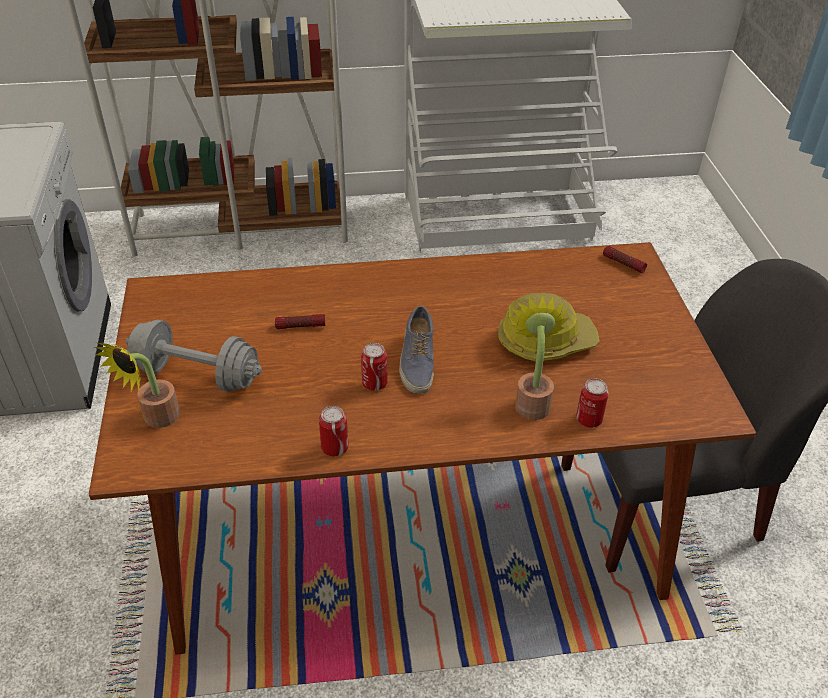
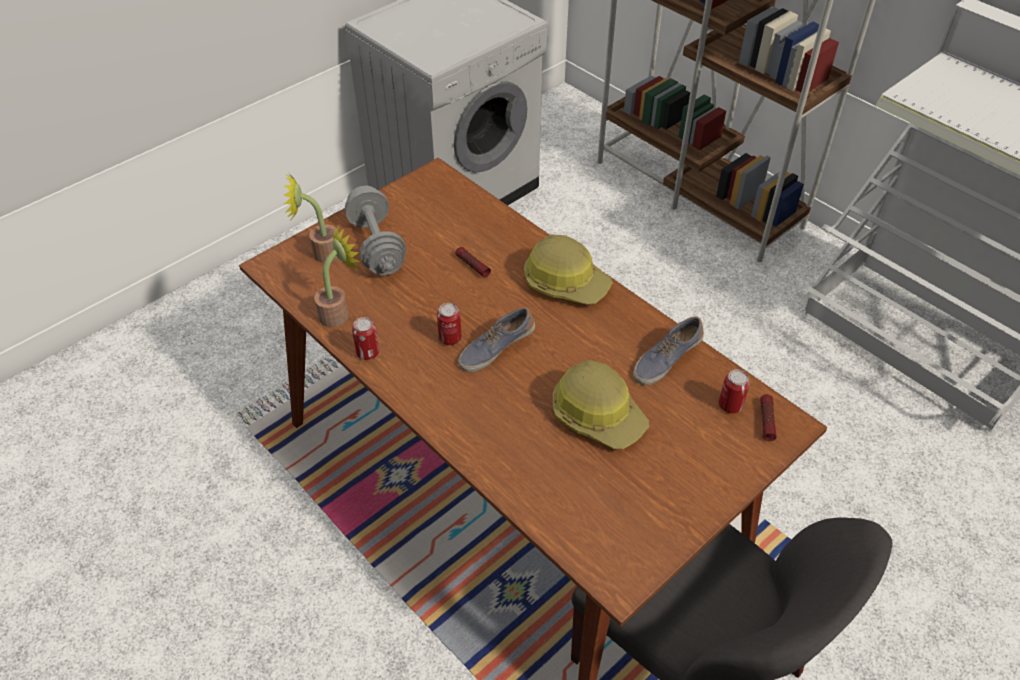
camera: 55 degrees right, 5 degrees up
potted plant [509,296,569,420] -> potted plant moved to [314,225,361,327]
can [576,378,609,428] -> can moved to [719,369,750,413]
none -> hard hat [524,235,613,305]
none -> shoe [633,316,704,385]

